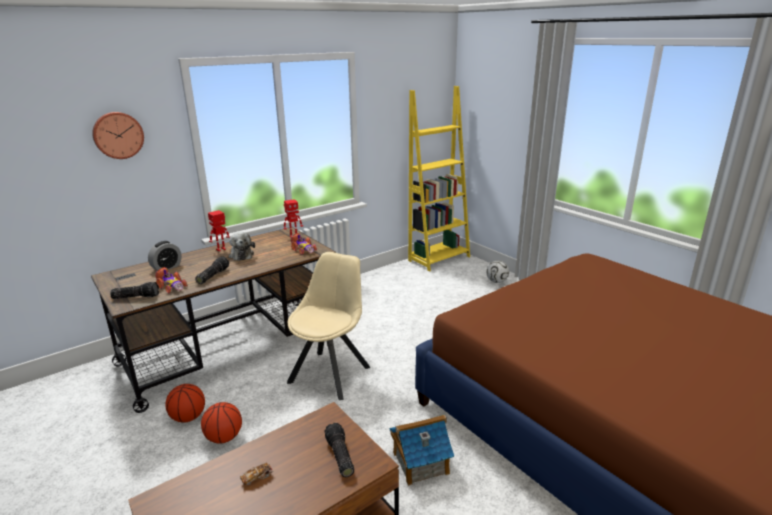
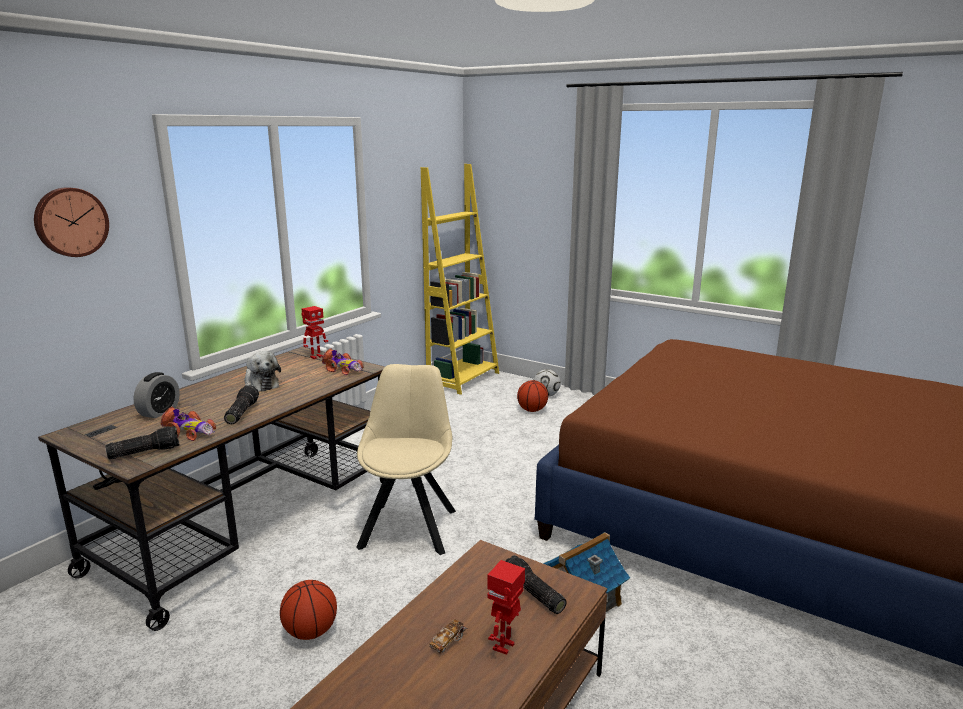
camera: 20 degrees left, 5 degrees down
basketball [166,384,205,423] -> basketball moved to [517,380,548,412]
toy robot [208,210,229,251] -> toy robot moved to [487,560,525,655]

